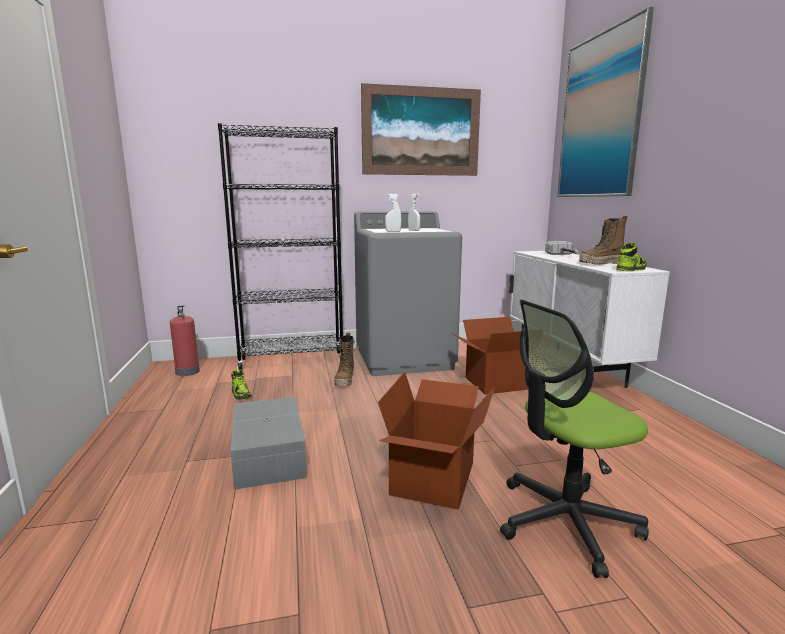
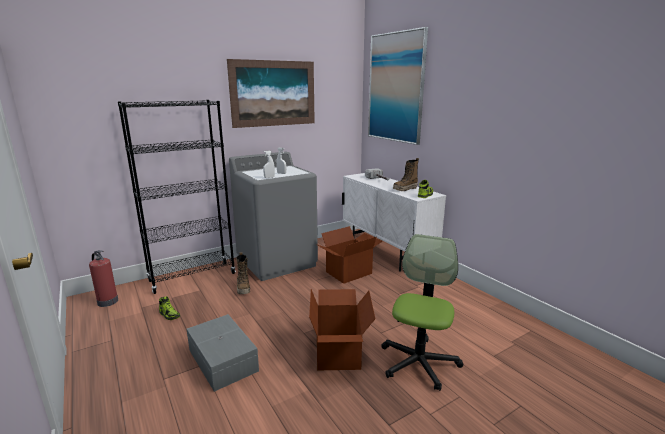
camera: 20 degrees left, 5 degrees up
office chair [500,299,649,578] -> office chair turned 150 degrees clockwise [381,234,463,391]

